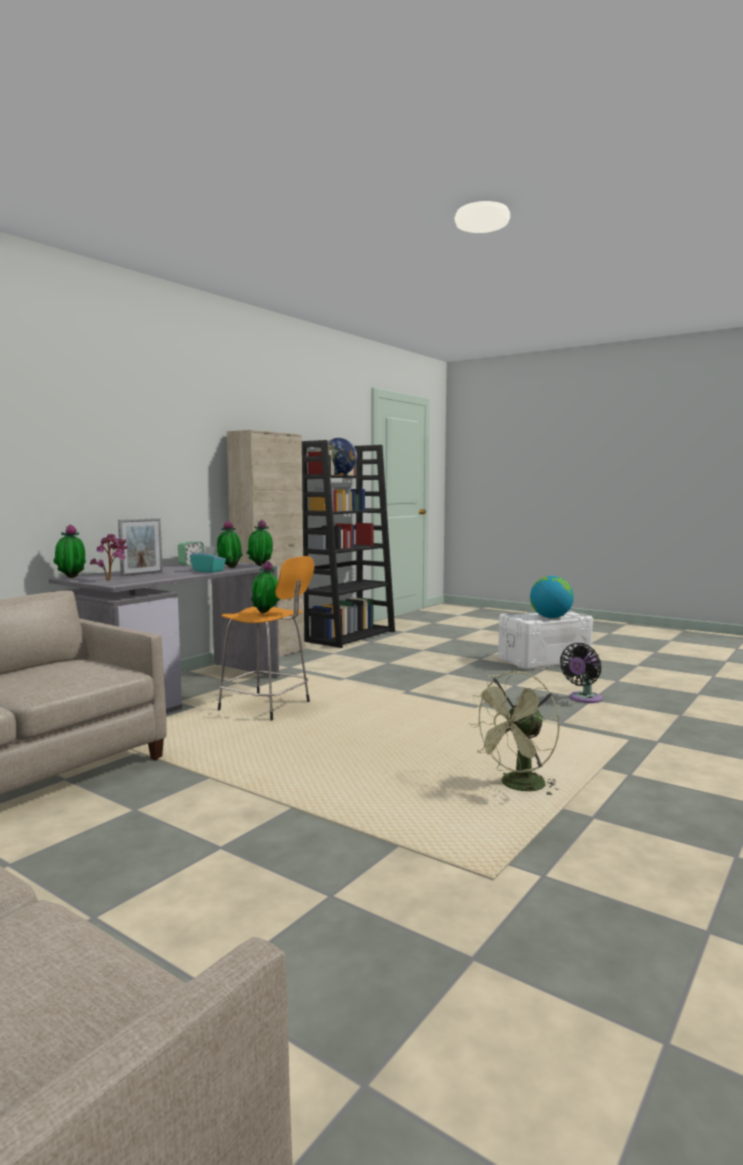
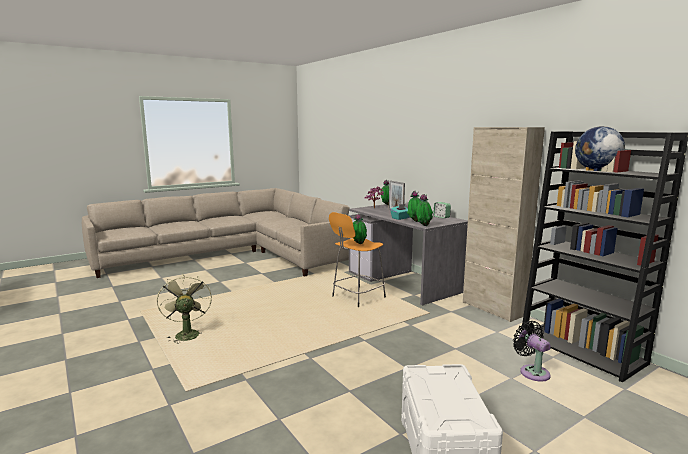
camera: 110 degrees right, 5 degrees up
globe [530,576,574,618] -> none
black fan [560,643,602,703] -> black fan moved to [513,321,551,382]

